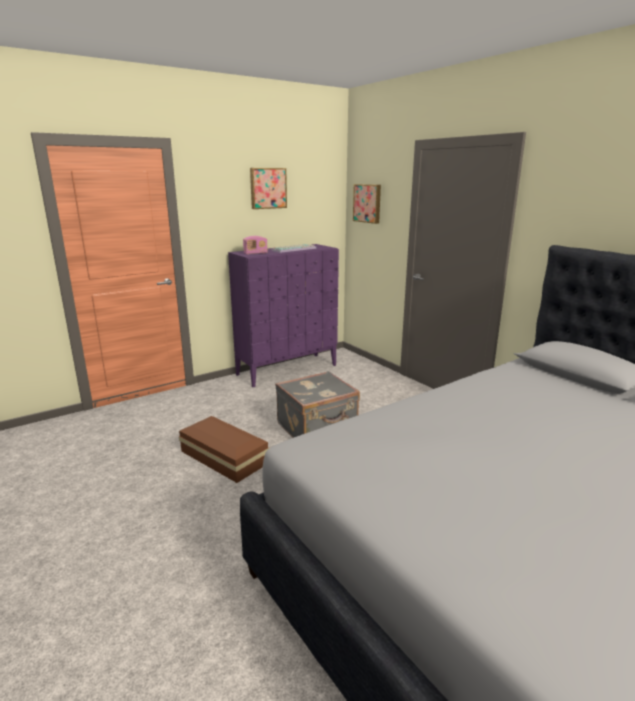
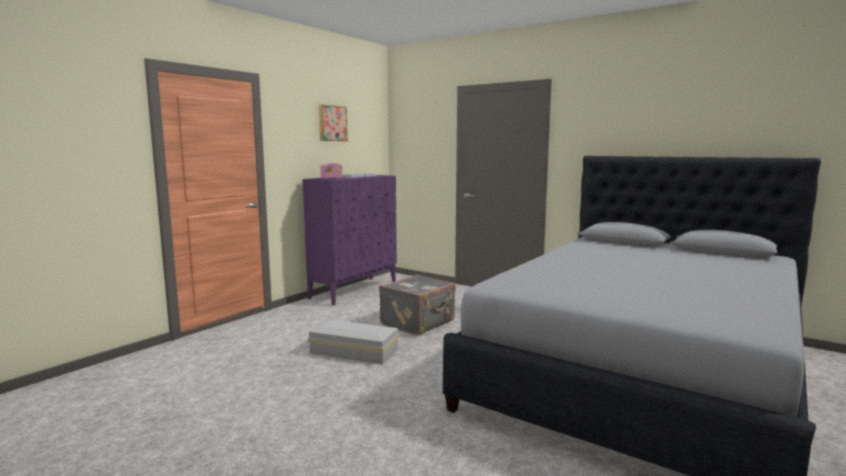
camera: 20 degrees left, 10 degrees down
brown storage box [179,416,269,483] -> white storage box [308,320,399,365]
picture [353,184,381,224] -> none

